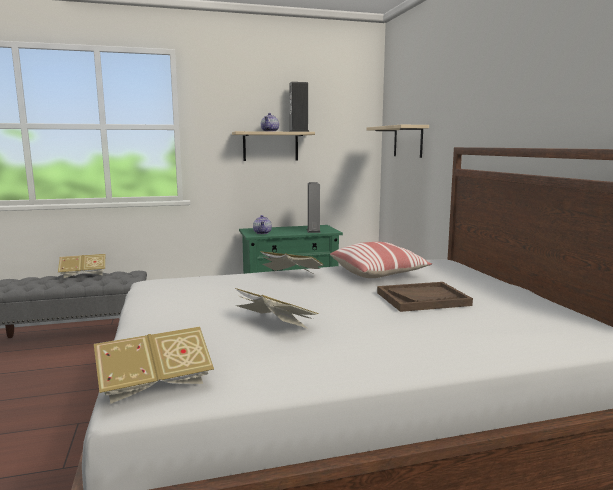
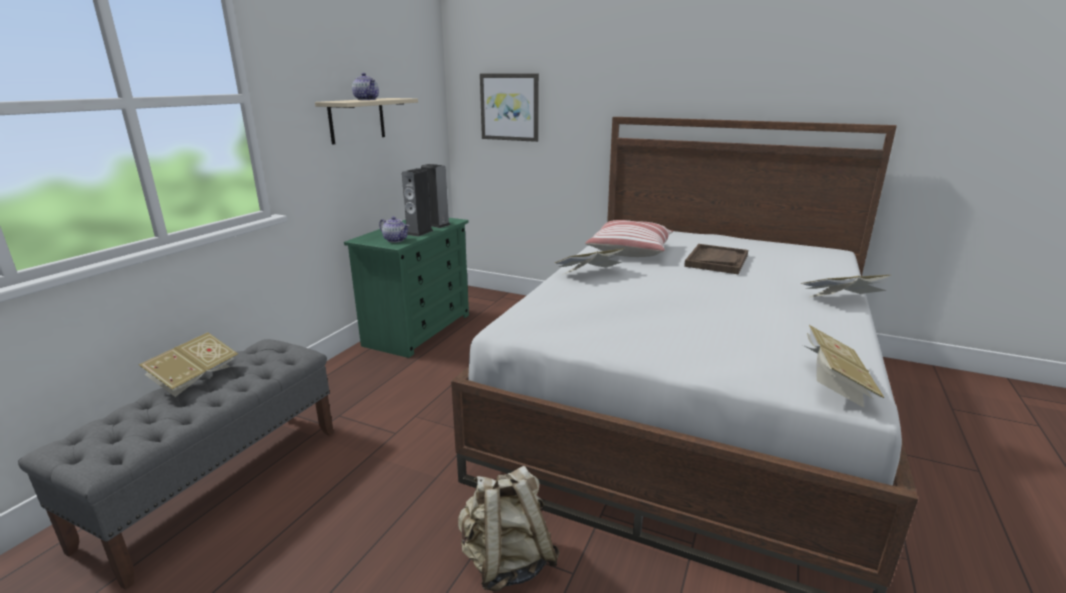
camera: 50 degrees left, 10 degrees up
book [235,288,319,328] -> book moved to [801,275,890,297]
speaker [289,82,309,132] -> speaker moved to [402,168,433,237]
beige shelf [367,125,429,158] -> picture [480,74,539,142]
none -> beige backpack [458,466,560,592]

